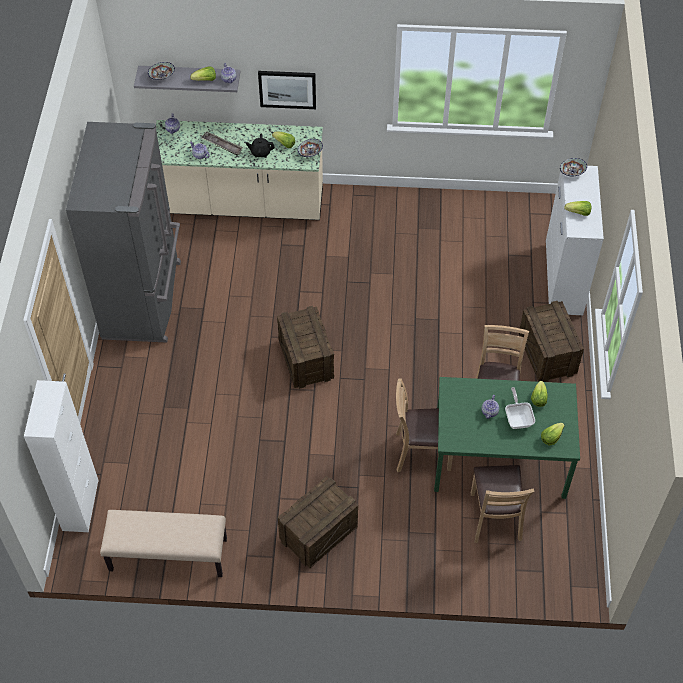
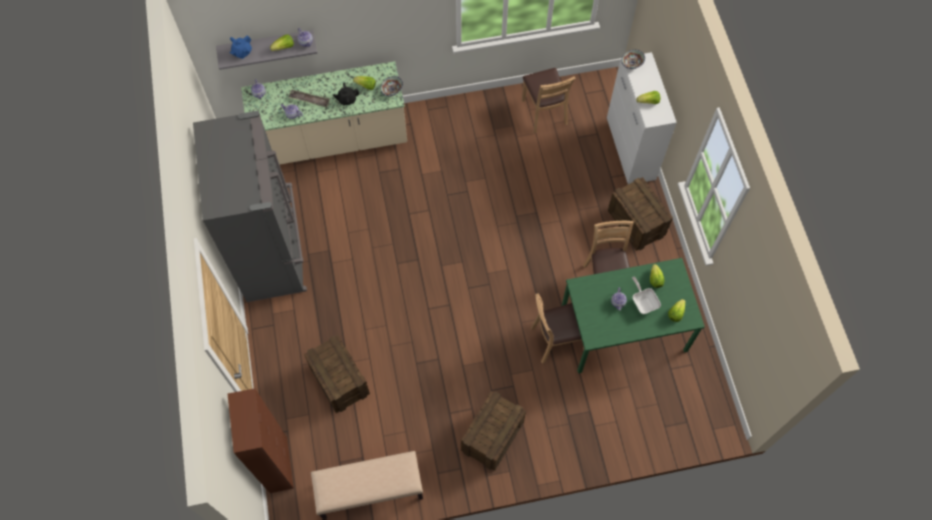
camera: 15 degrees left, 10 degrees up
white cabinet [24,380,99,532] -> brown cabinet [228,388,294,493]
bowl [148,62,175,80] -> blue teapot [229,35,252,59]
picture [258,71,316,109] -> none
crate [277,306,334,389] -> crate moved to [304,335,370,413]
brown chair [471,465,535,543] -> brown chair moved to [522,68,576,134]

